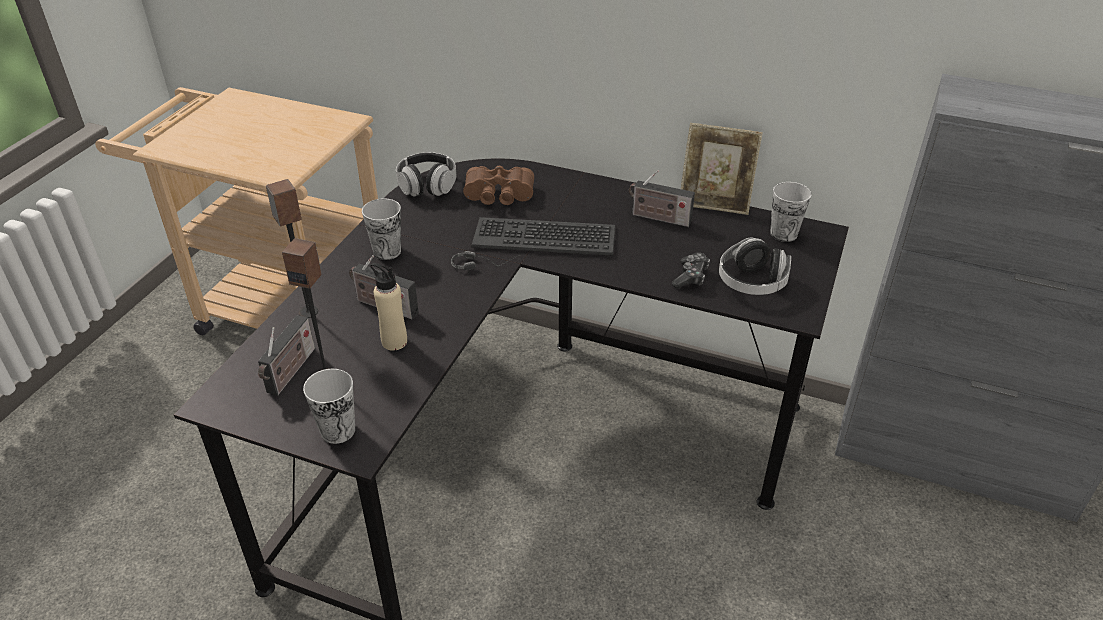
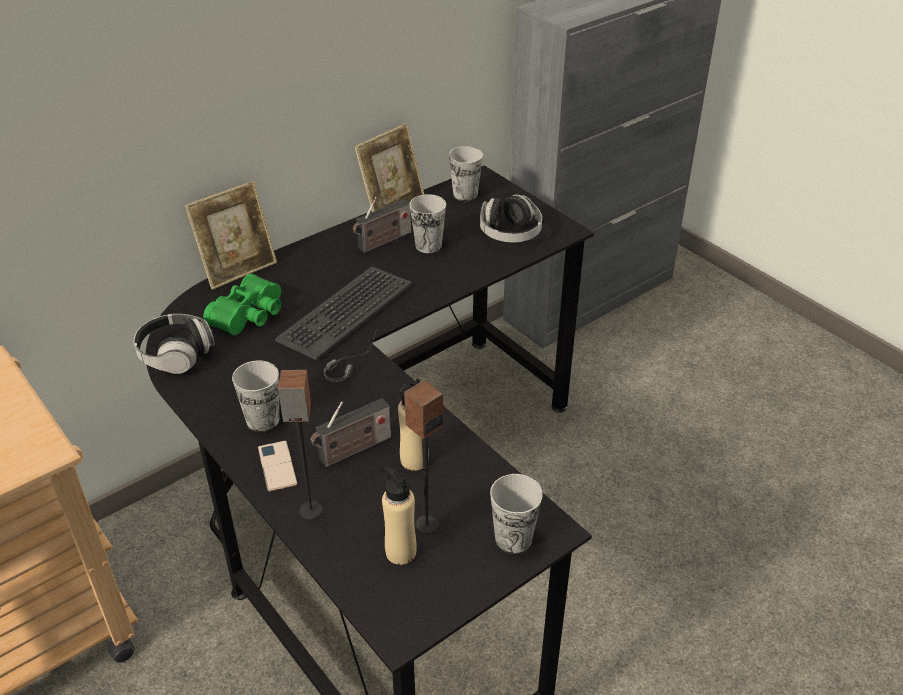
camera: 60 degrees left, 0 degrees up
radio [258,315,315,396] -> beige bottle [382,467,417,565]
brown binoculars [463,166,534,205] -> green binoculars [203,274,281,335]
game controller [672,252,710,289] -> none
none -> picture frame [185,181,277,290]
none -> phone [258,440,297,492]
none -> cup [409,194,446,253]

